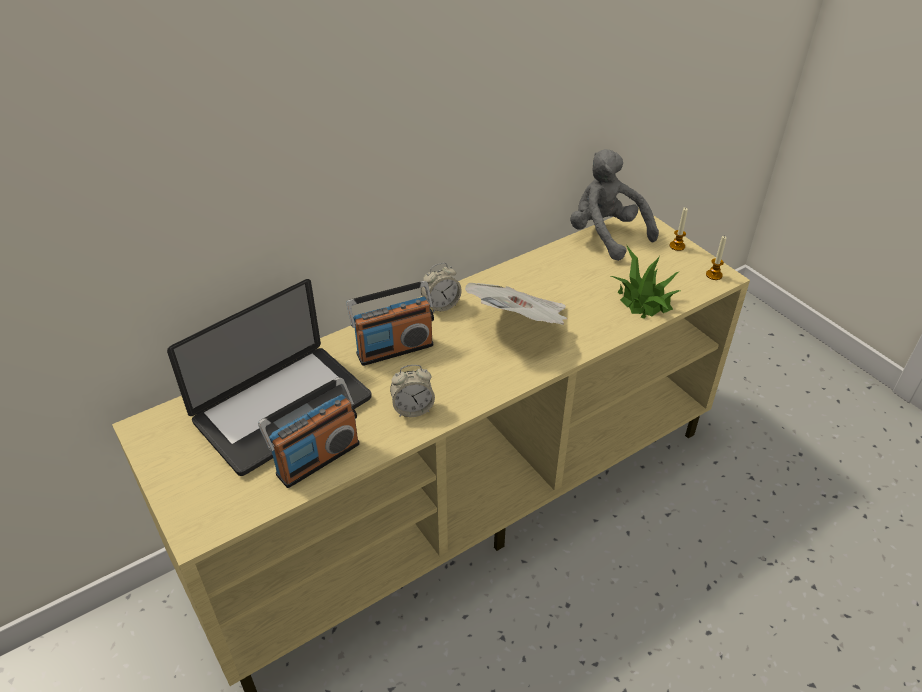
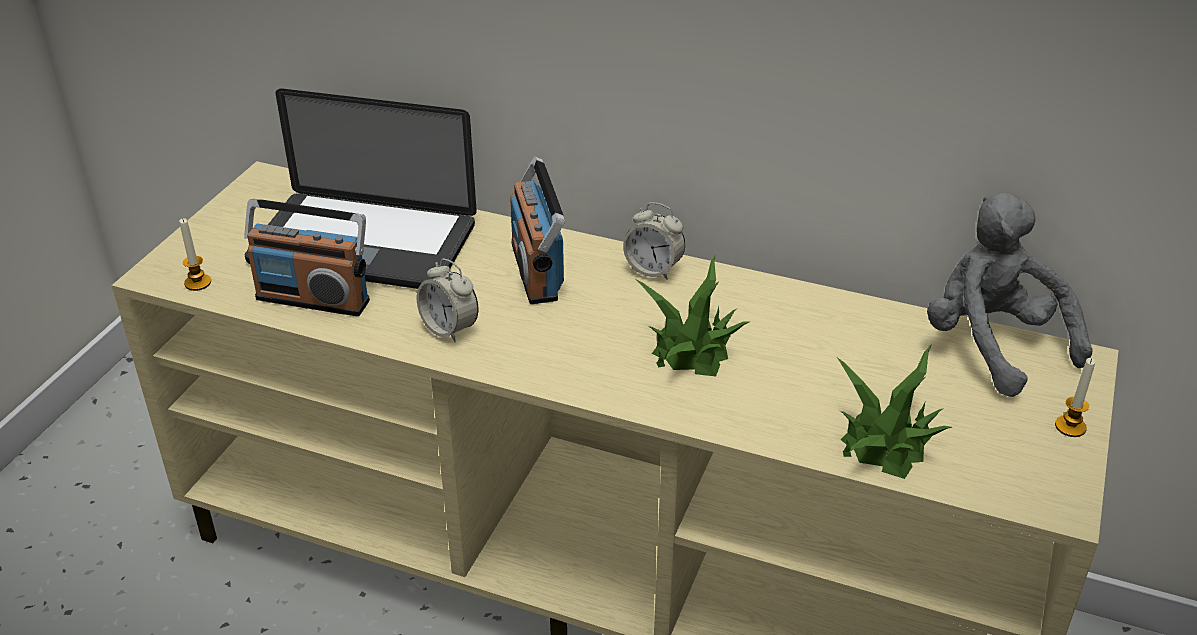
camera: 55 degrees right, 5 degrees down
radio [346,281,434,366] -> radio turned 45 degrees clockwise [510,157,565,304]
newspaper [465,283,567,325] -> potted plant [637,254,751,376]
grey plush toy [570,149,659,261] -> grey plush toy turned 45 degrees counterclockwise [927,193,1092,397]
candle [706,236,726,280] -> candle moved to [179,218,211,291]

